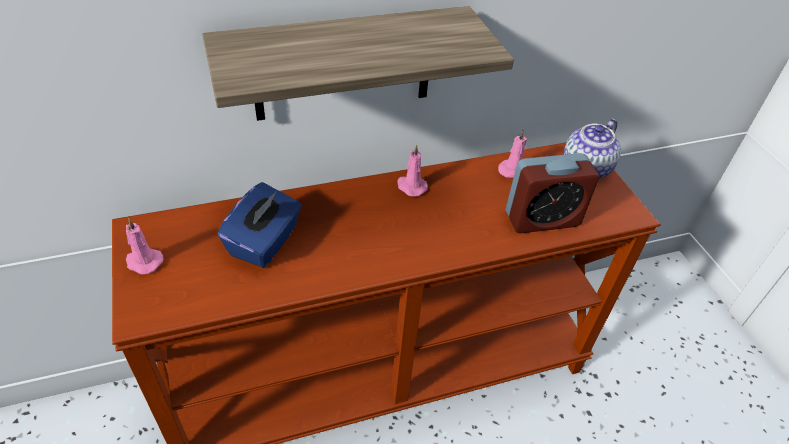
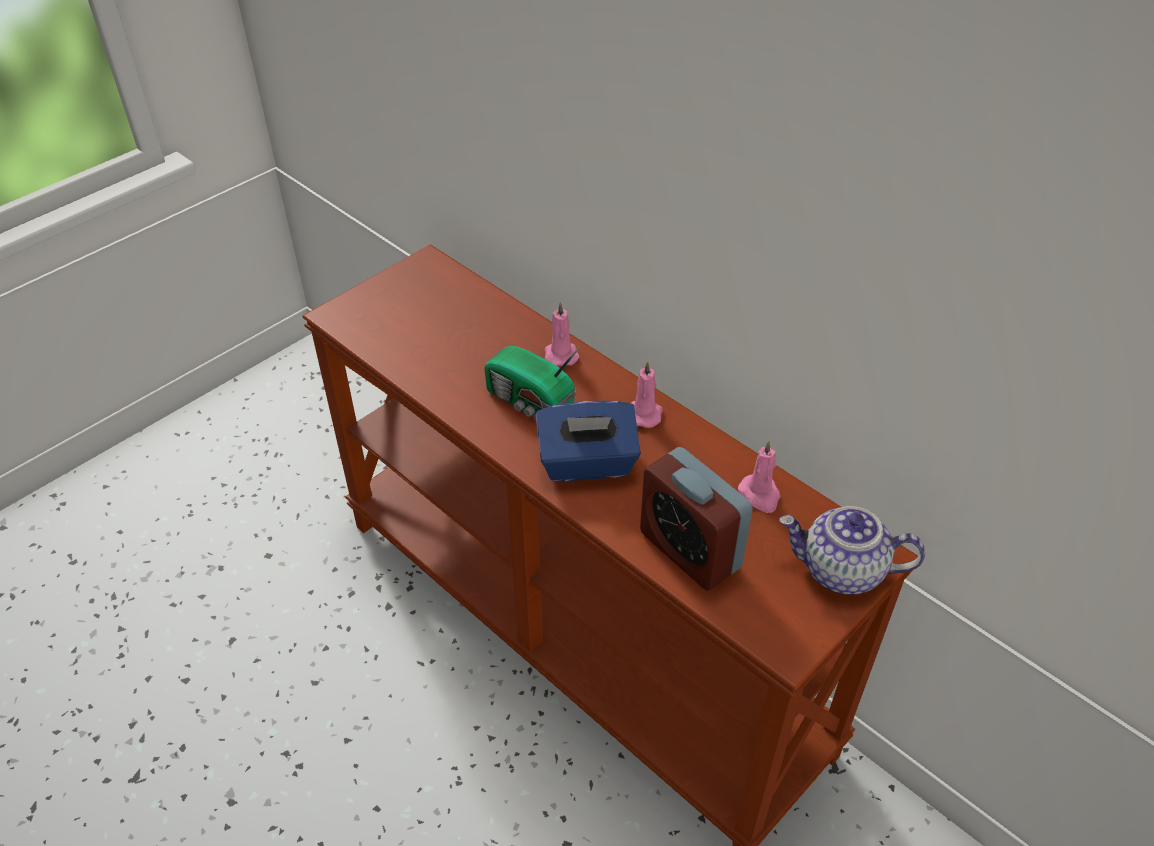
camera: 65 degrees right, 0 degrees up
pink candle [126,218,163,275] -> pink candle moved to [544,302,579,366]
shelf [202,6,514,121] -> none
blue tissue box [217,182,302,268] -> blue tissue box moved to [536,401,641,481]
none -> radio [484,345,581,420]

